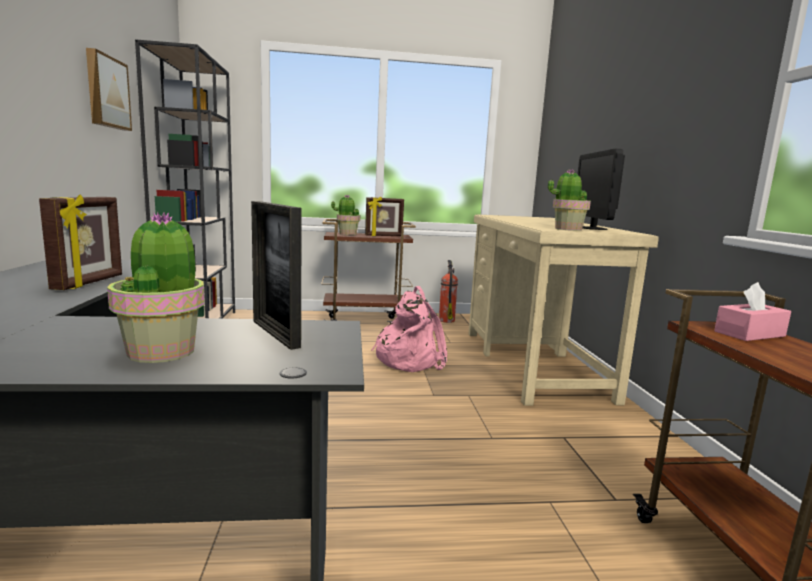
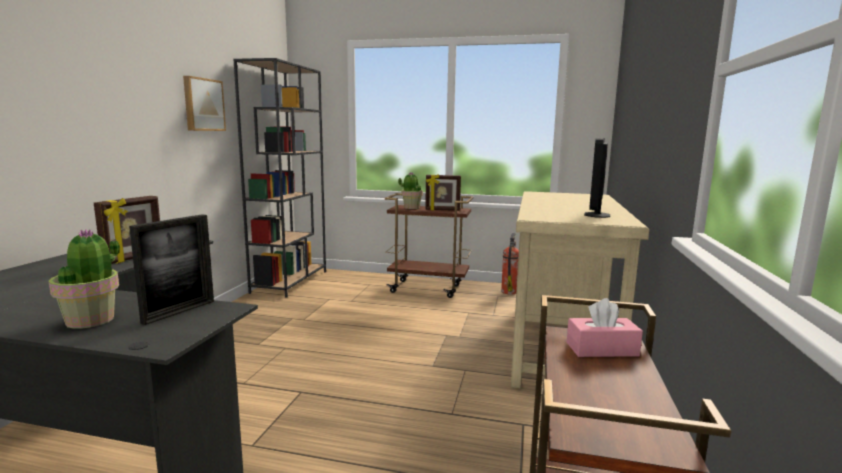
camera: 20 degrees right, 0 degrees up
picture frame [251,201,302,350] -> picture frame turned 135 degrees counterclockwise [129,214,214,325]
pink backpack [371,286,447,372] -> none
potted plant [548,169,591,231] -> none

